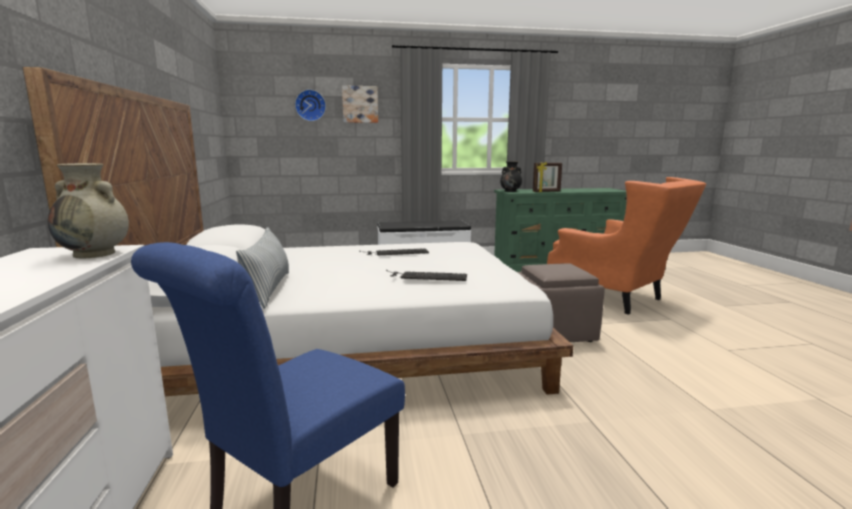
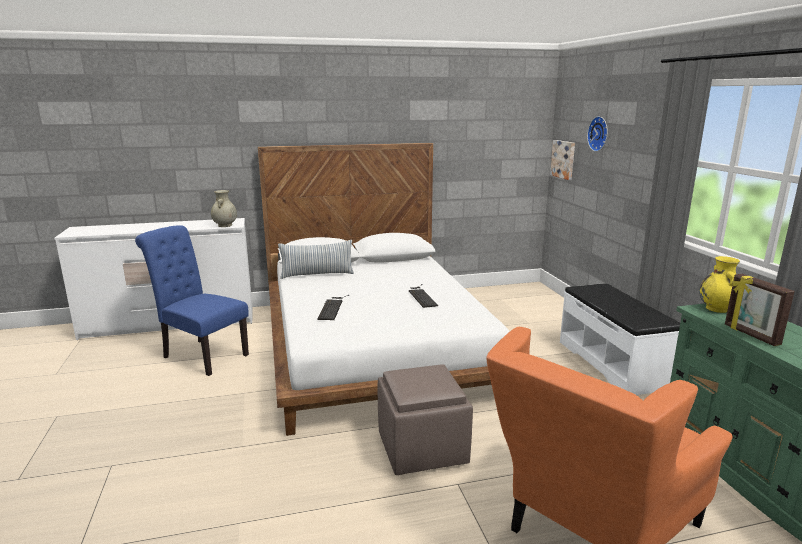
camera: 85 degrees right, 5 degrees up
picture [342,85,378,123] -> picture moved to [550,140,575,180]
black vase [500,161,522,192] -> yellow vase [699,256,740,313]

